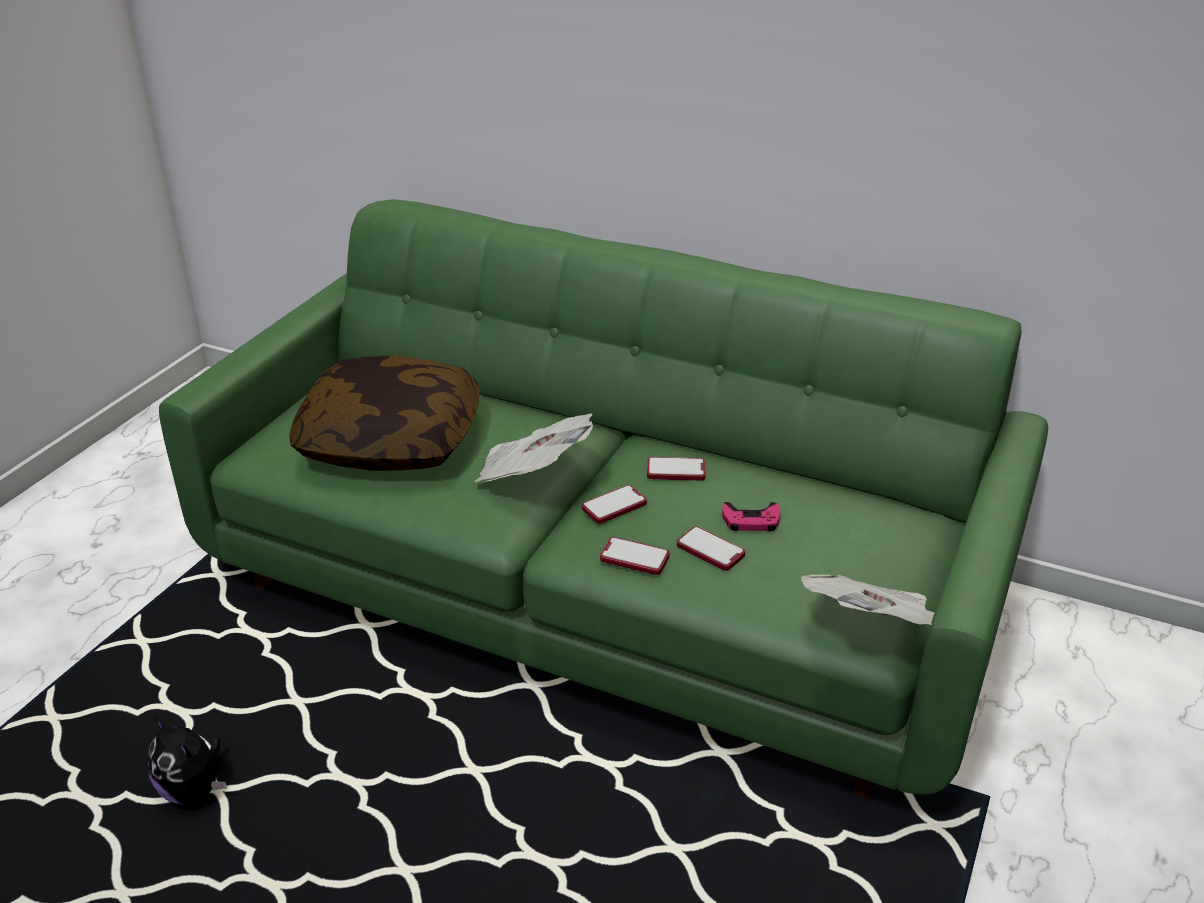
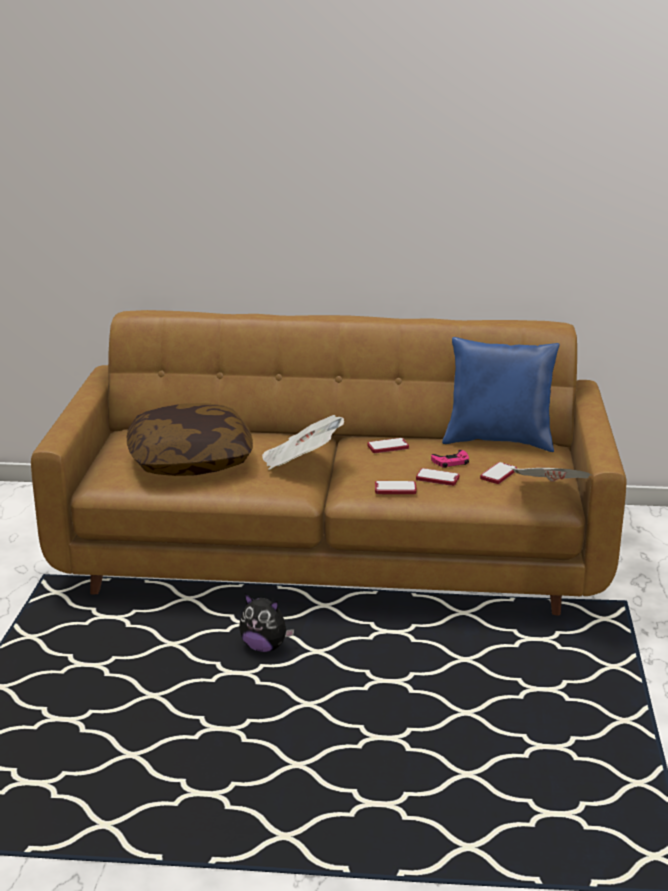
camera: 20 degrees left, 10 degrees down
plush toy [148,716,227,806] -> plush toy moved to [239,594,294,652]
green sofa [159,199,1048,798] -> brown sofa [31,310,627,616]
phone [582,485,647,524] -> phone moved to [480,462,517,484]
none -> blue pillow [442,337,559,452]

